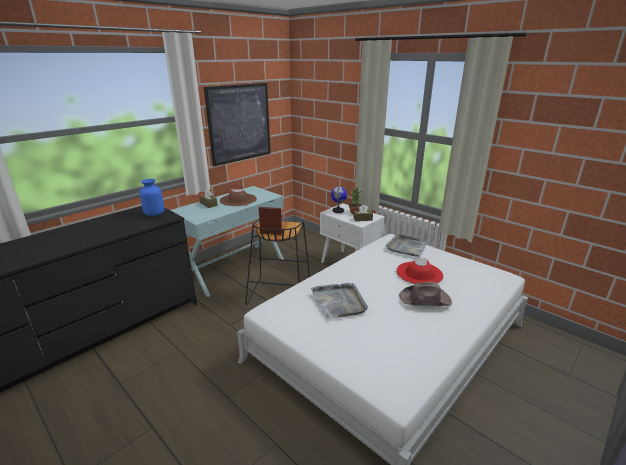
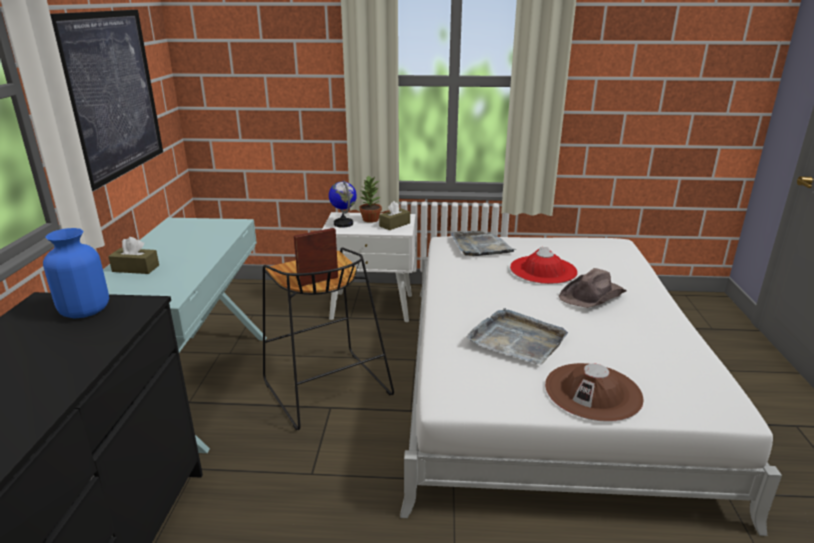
camera: 40 degrees left, 0 degrees up
brown hat [220,189,257,206] -> brown hat moved to [545,363,644,422]

